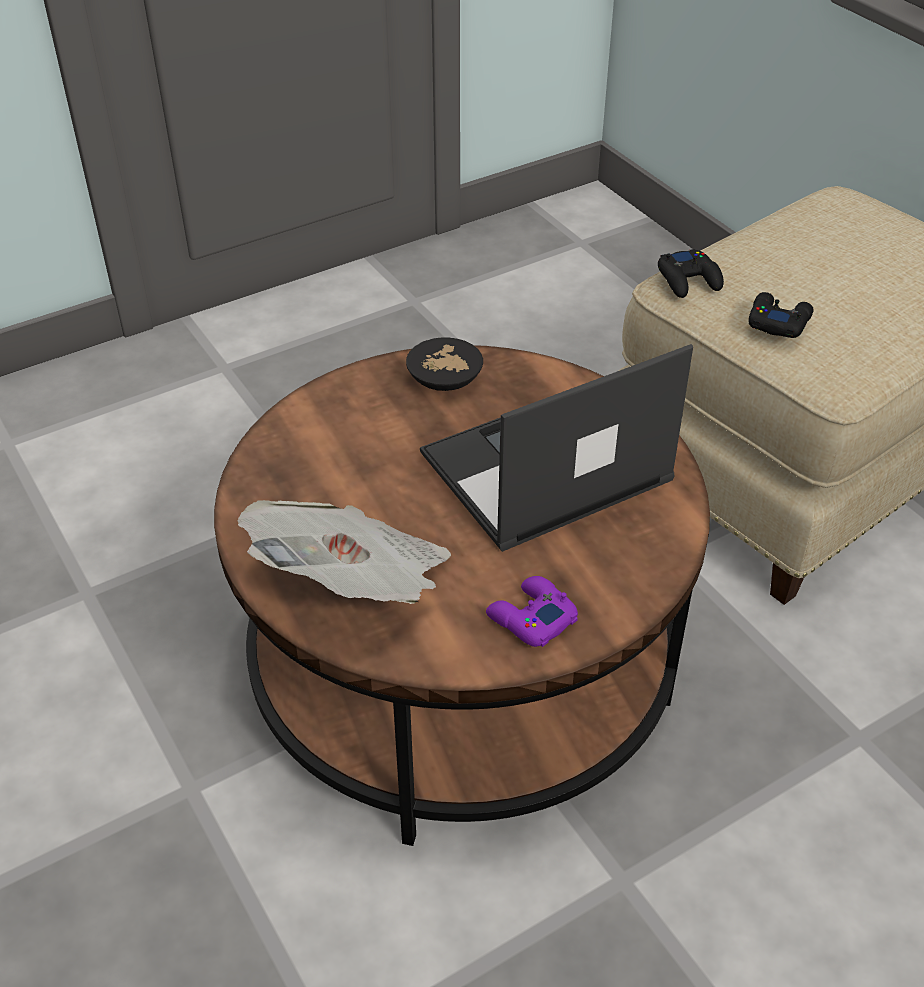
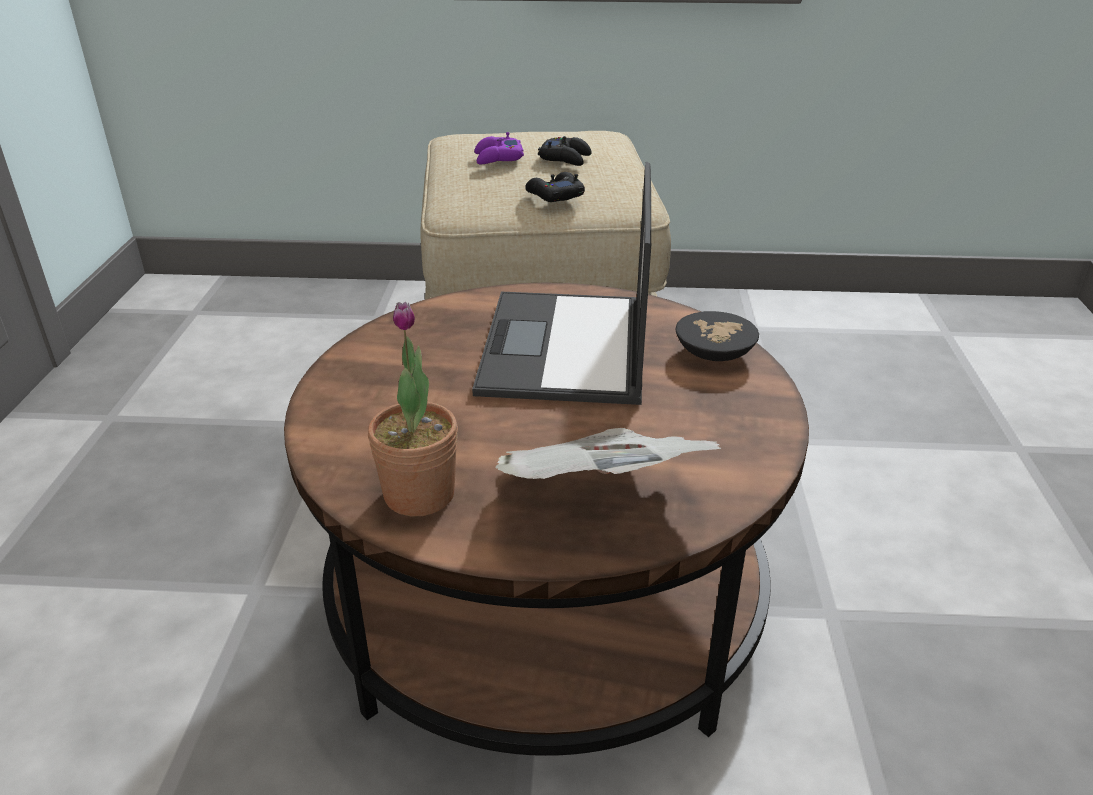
camera: 55 degrees left, 10 degrees down
black bowl [406,338,483,391] -> black bowl moved to [675,311,759,361]
purple game controller [486,576,578,647] -> purple game controller moved to [474,132,524,164]
black game controller [658,249,724,298] -> black game controller moved to [538,136,592,166]
none -> potted plant [368,302,458,516]

